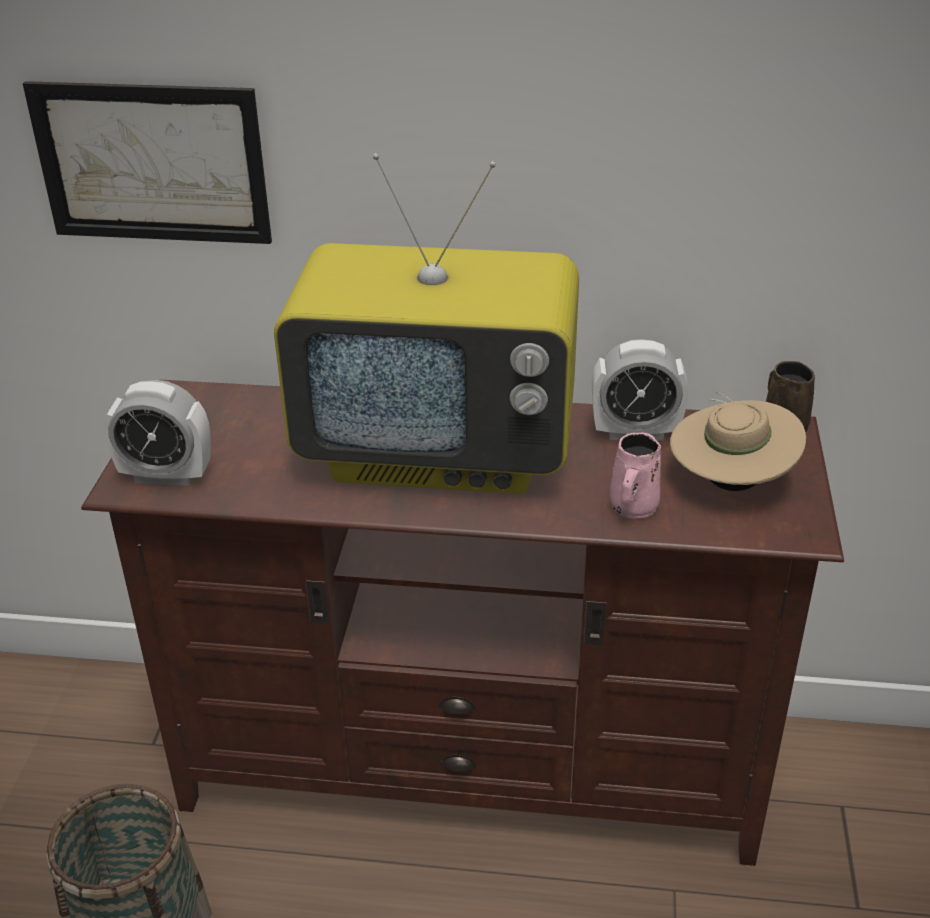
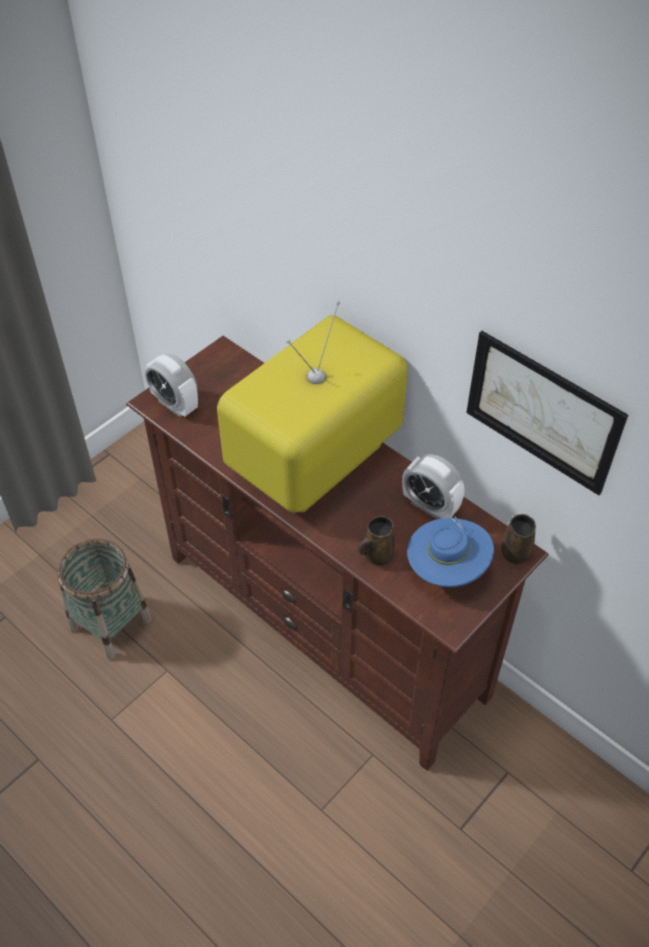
camera: 35 degrees right, 15 degrees up
picture [23,81,272,244] -> picture moved to [466,331,628,495]
television [274,153,579,494] -> television turned 90 degrees clockwise [217,301,408,513]
pink mug [610,433,661,519] -> brown mug [358,516,395,566]
beige hat [670,391,806,491] -> blue hat [407,516,494,587]

